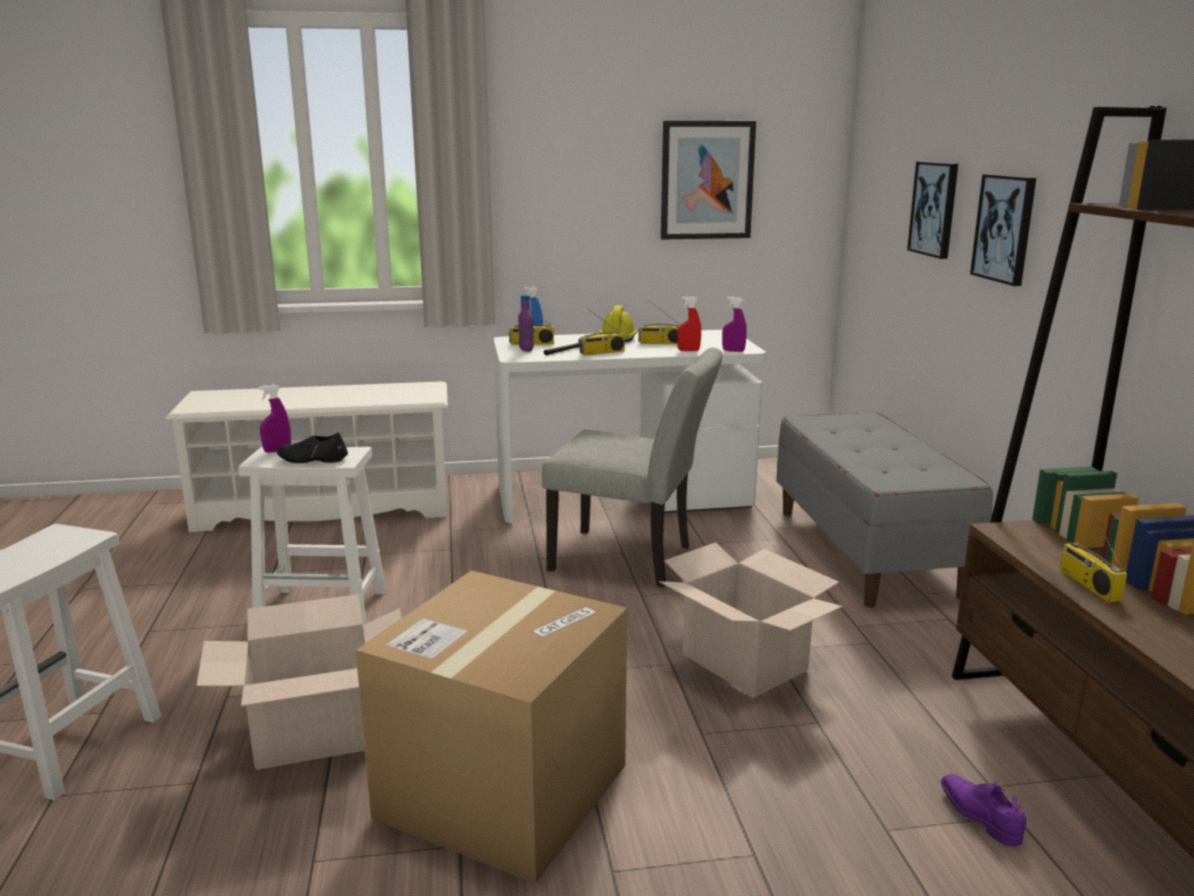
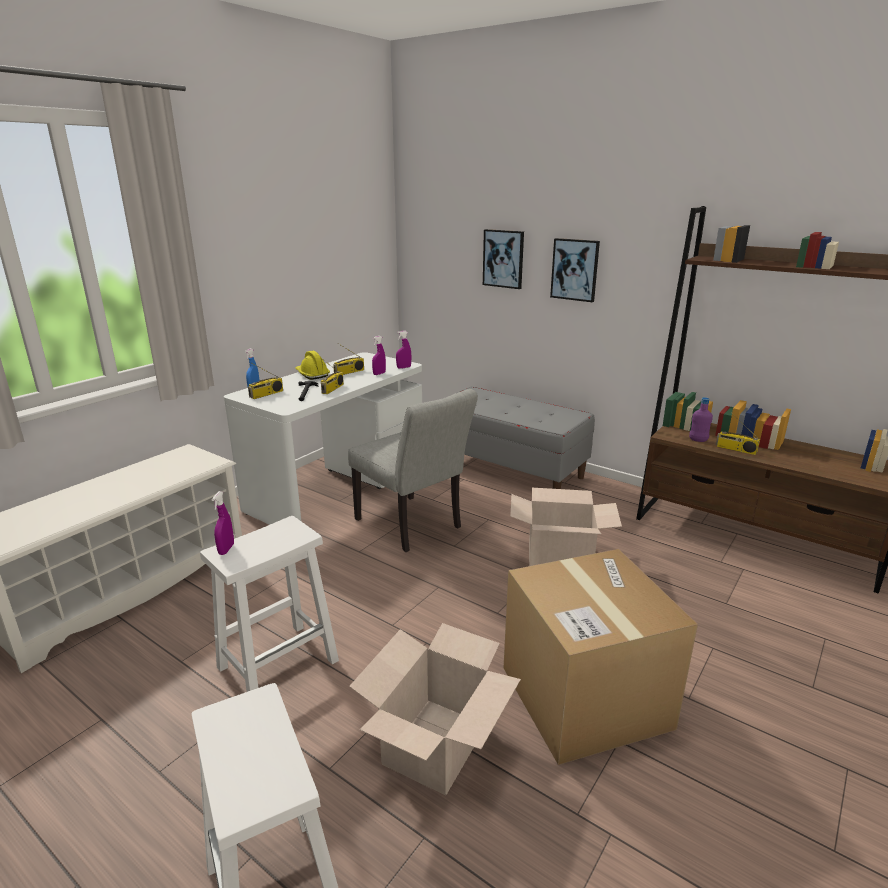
camera: 45 degrees left, 5 degrees up
black shoe [276,432,348,463] -> none
purple bottle [518,294,534,352] -> purple bottle moved to [689,397,713,442]
grey chair [542,347,722,587] -> grey chair turned 75 degrees clockwise [348,389,478,552]
picture [661,121,756,240] -> none
red spray bottle [677,297,701,351] -> purple spray bottle [372,336,386,375]
purple shoe [941,774,1026,846] -> none

